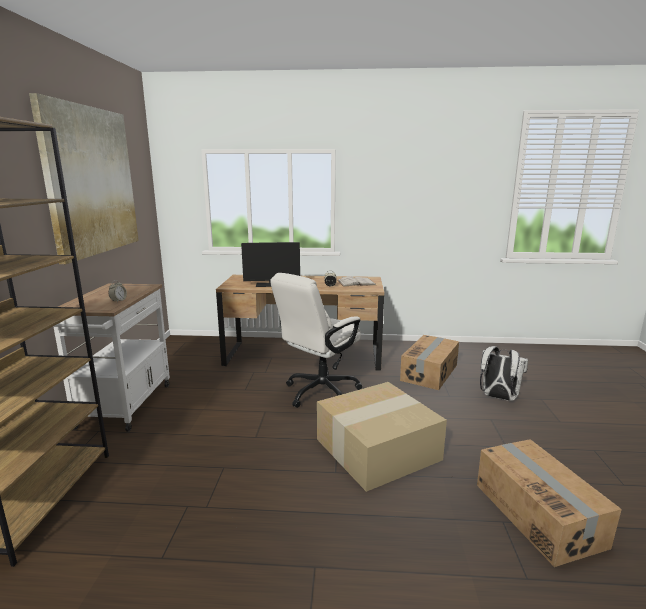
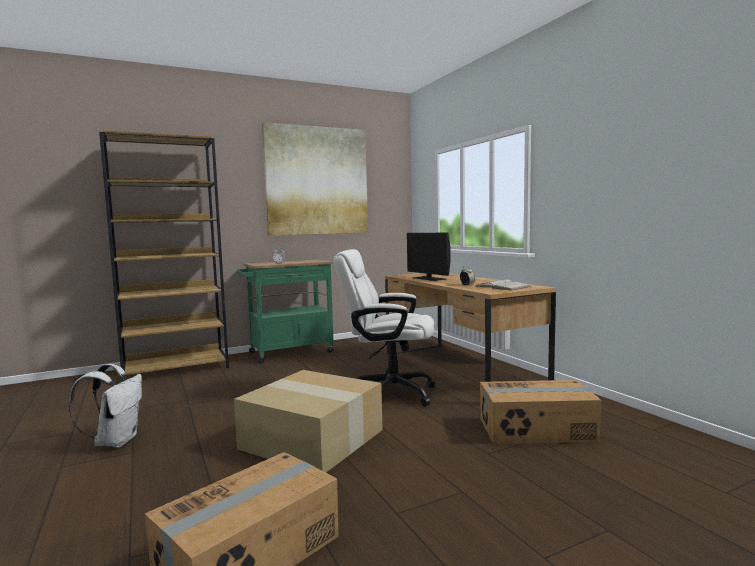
camera: 60 degrees right, 10 degrees down
white cart [53,283,170,432] -> green cart [236,259,334,363]
white backpack [480,346,528,401] -> white backpack moved to [69,364,142,447]

